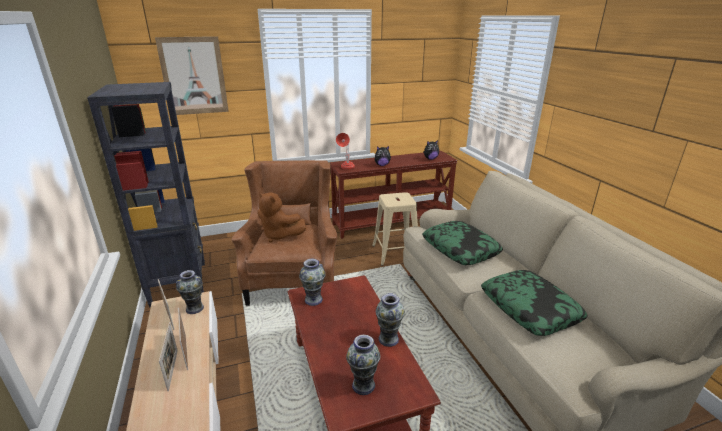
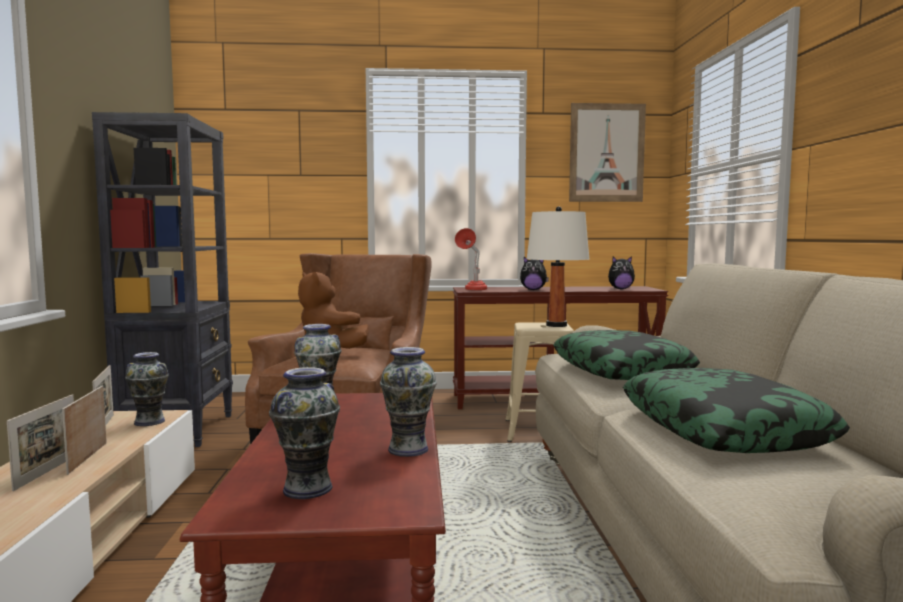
camera: 15 degrees right, 20 degrees down
picture [155,36,229,115] -> picture moved to [569,103,646,202]
none -> white table lamp [527,206,589,327]

